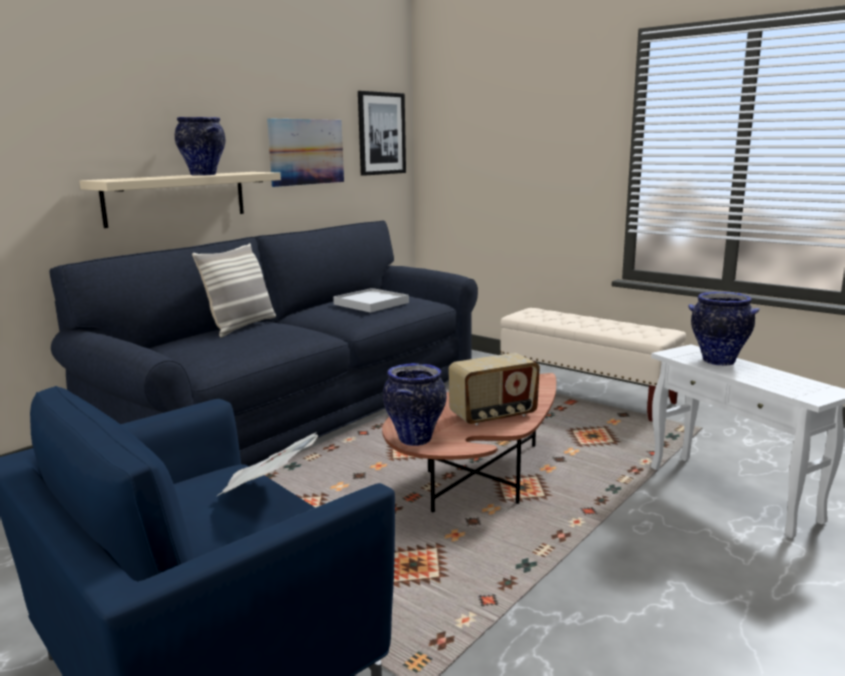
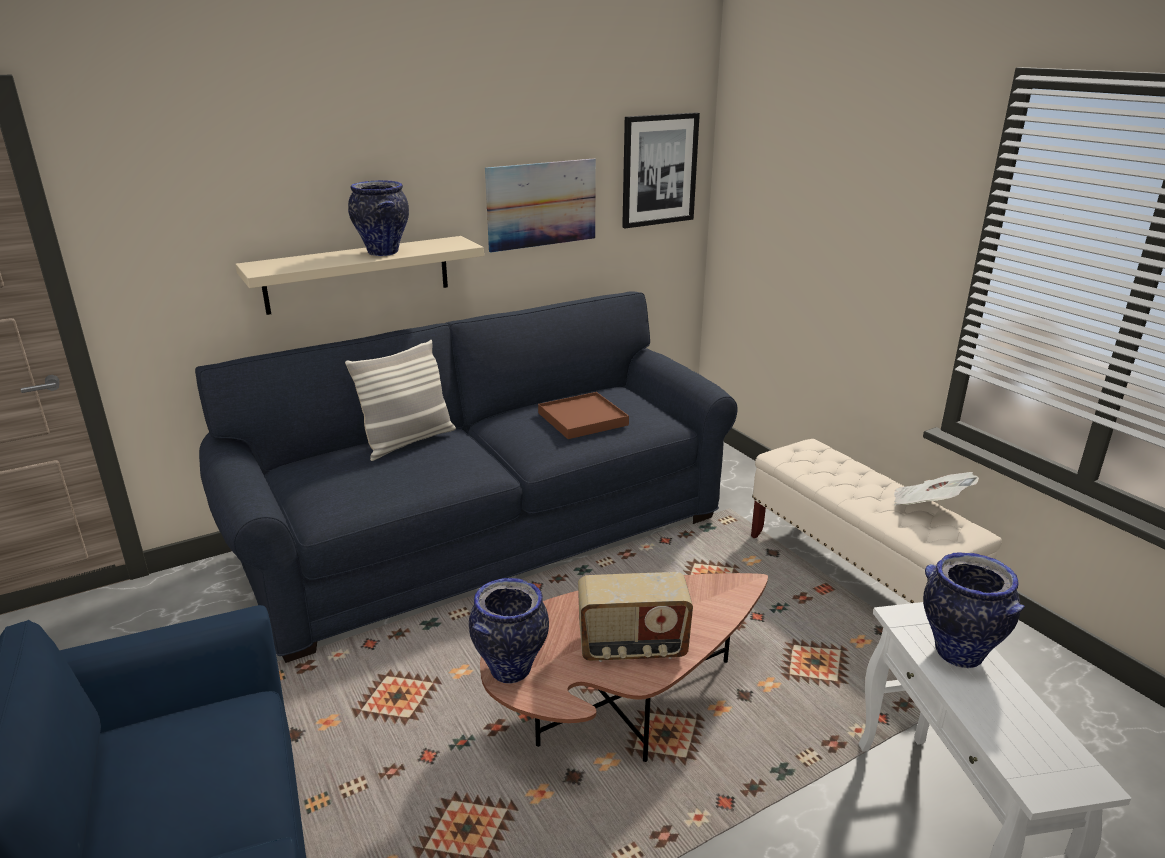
camera: 20 degrees right, 10 degrees up
newspaper [217,432,318,496] -> newspaper moved to [894,472,979,506]
white tray [333,288,409,313] -> brown tray [538,392,629,439]

